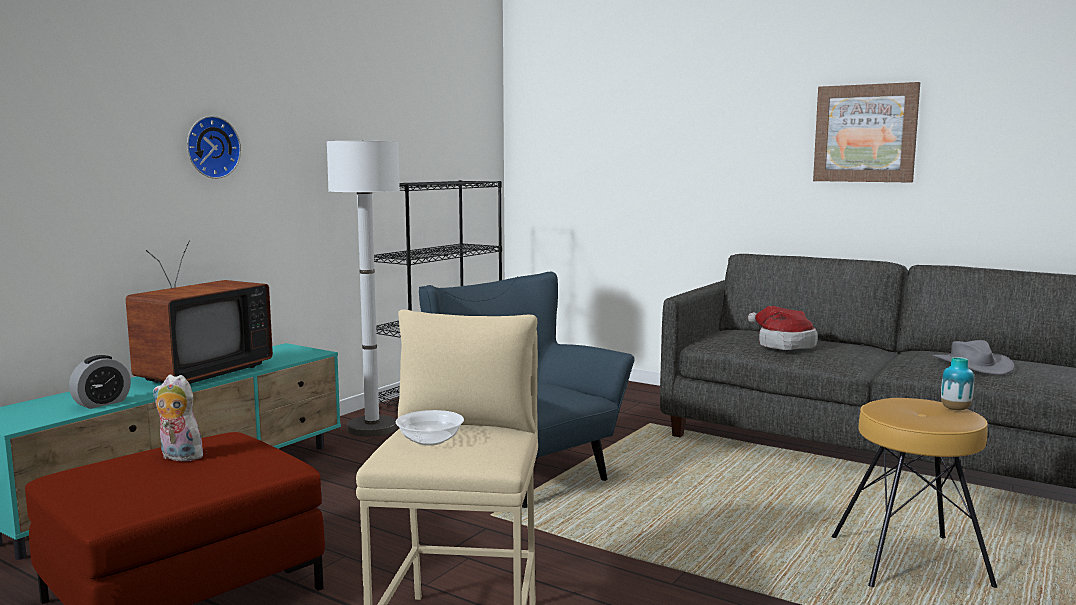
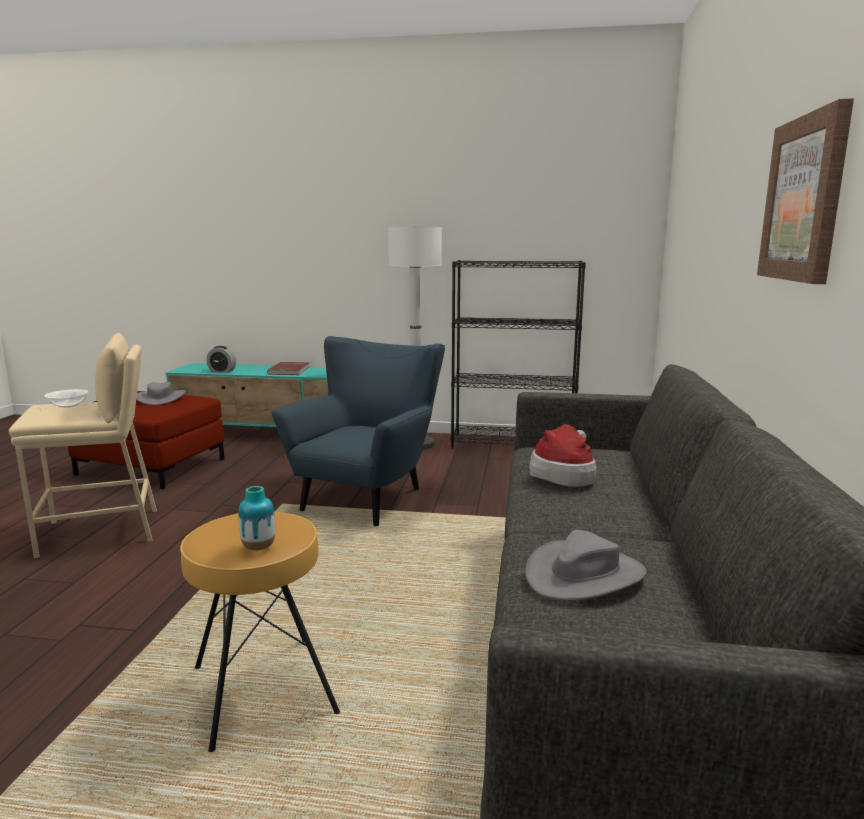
camera: 65 degrees right, 5 degrees up
television [126,241,273,384] -> red book [267,362,309,375]
plush toy [153,374,205,462] -> grey hat [136,382,186,405]
wall clock [187,116,241,179] -> none

